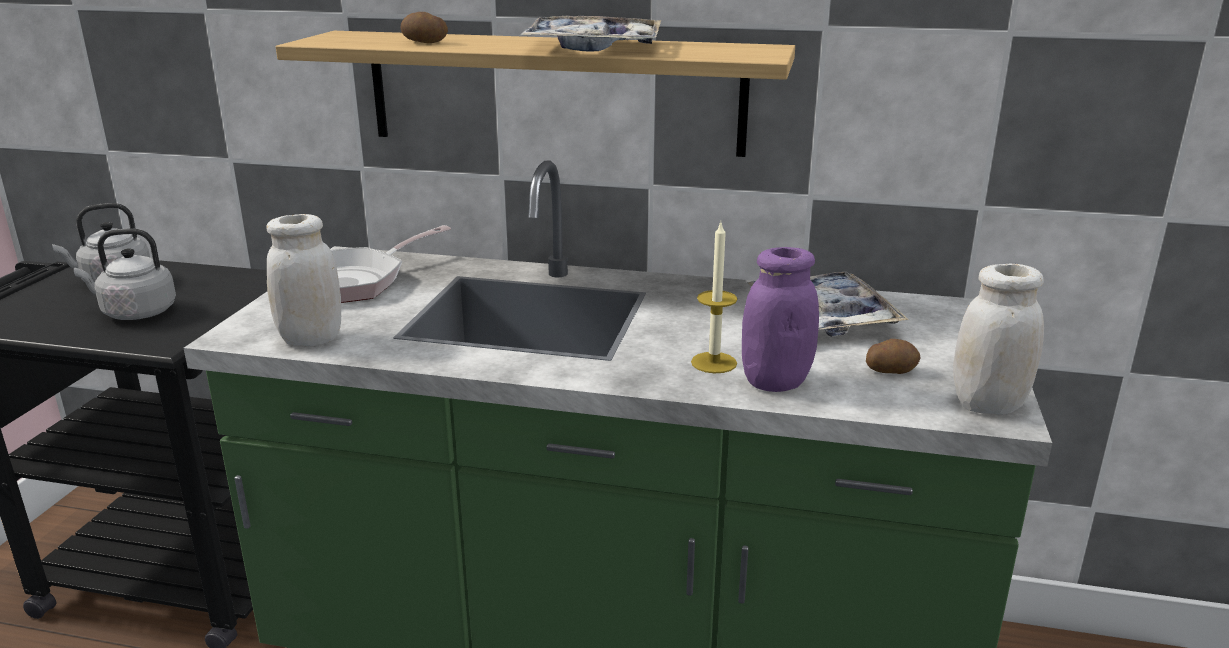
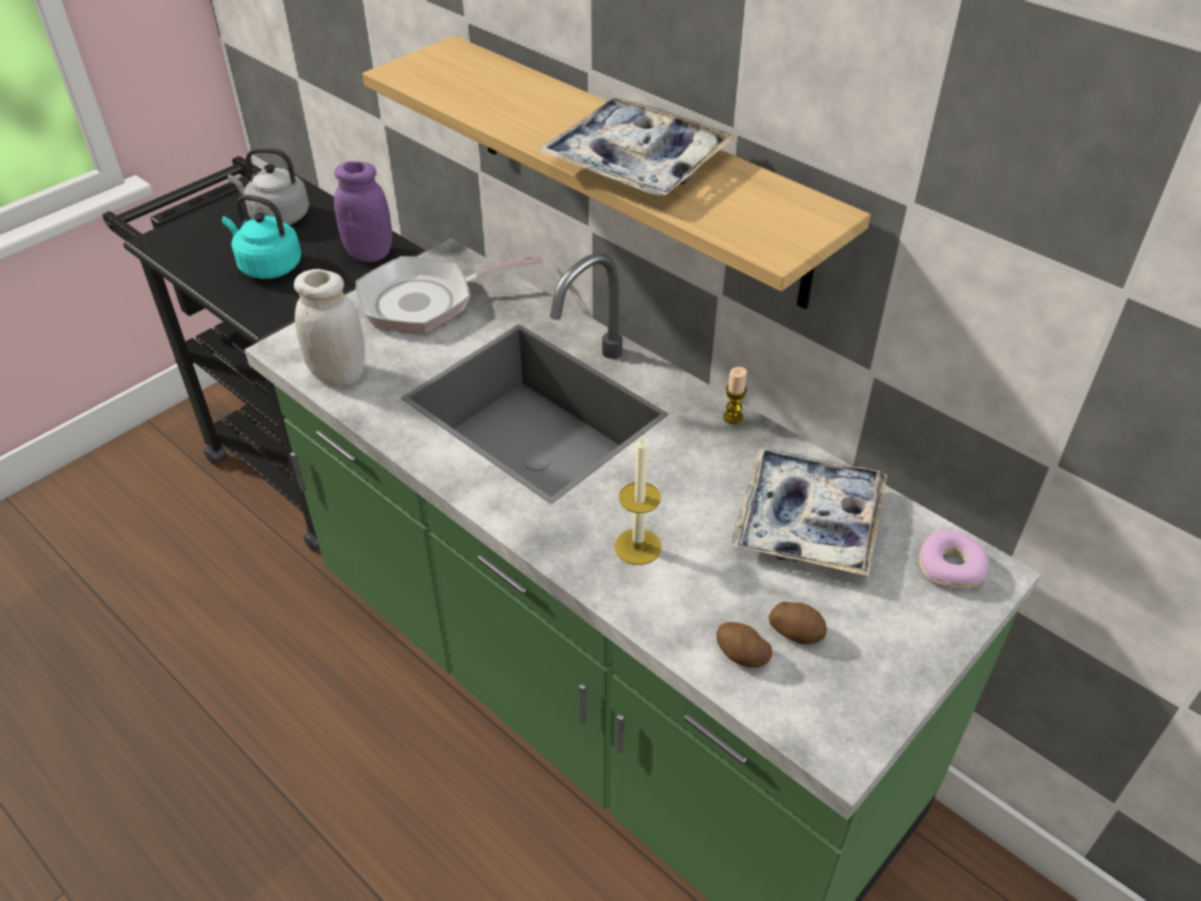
camera: 30 degrees right, 20 degrees up
grey kettle [74,229,176,320] -> turquoise kettle [222,195,301,279]
potato [400,12,448,43] -> potato moved to [716,622,772,668]
purple jar [742,247,819,392] -> purple jar moved to [334,161,392,262]
white jar [953,264,1044,415] -> none
none -> candle [723,367,747,424]
none -> donut [919,530,989,589]

